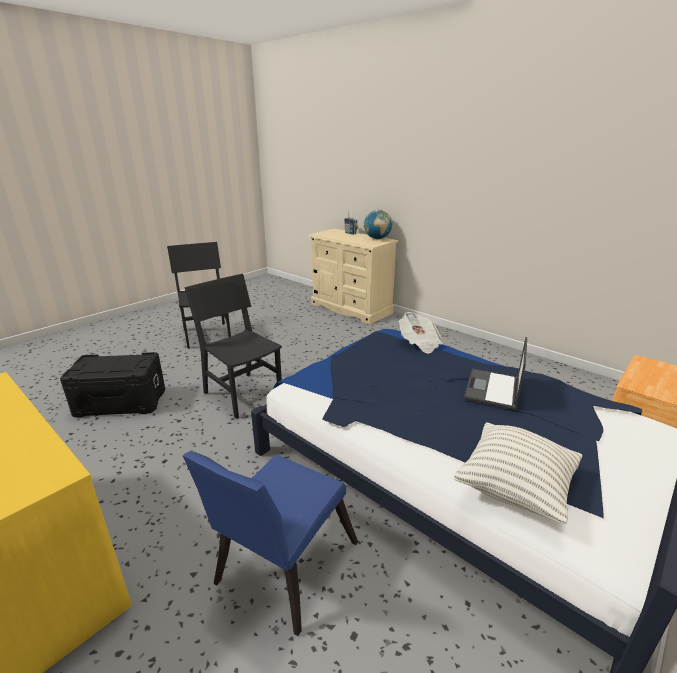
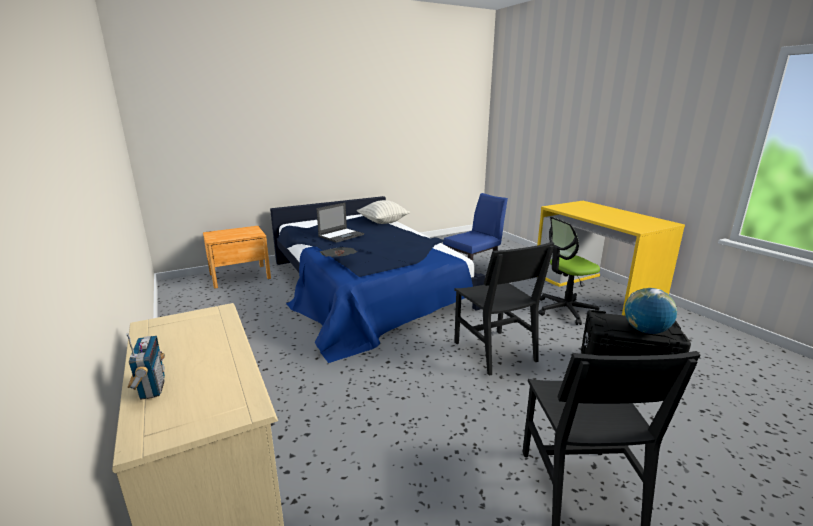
camera: 160 degrees left, 5 degrees down
globe [364,210,392,239] -> globe moved to [625,288,677,334]
none -> office chair [539,217,600,325]

